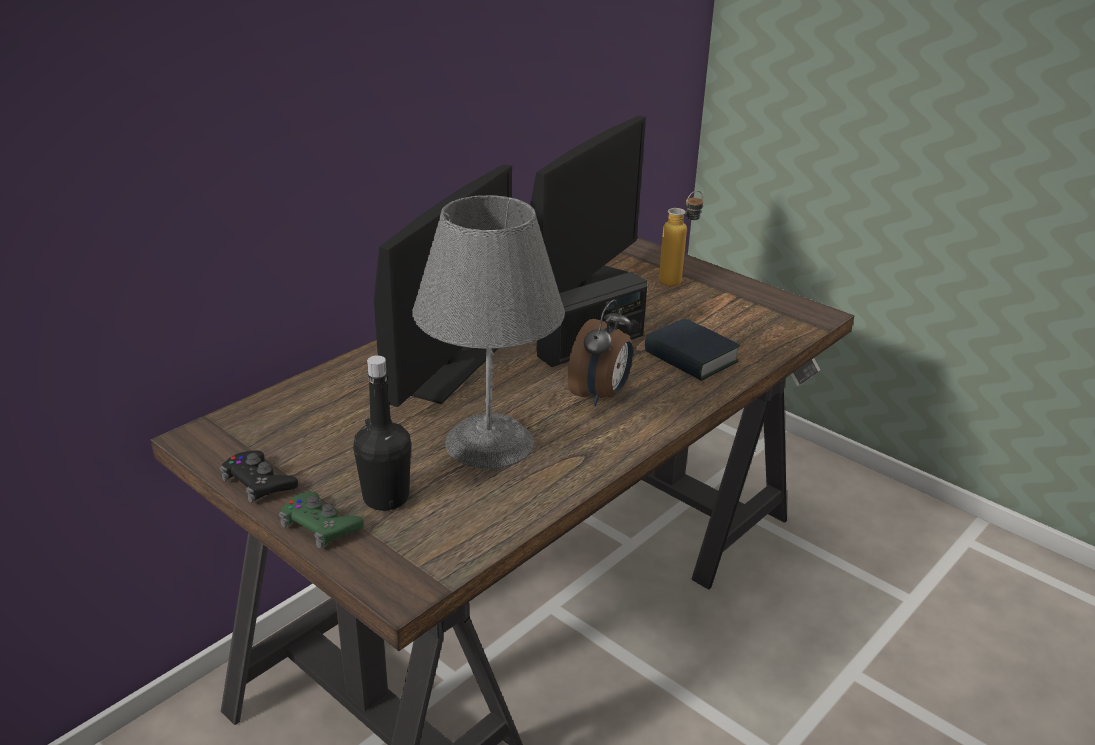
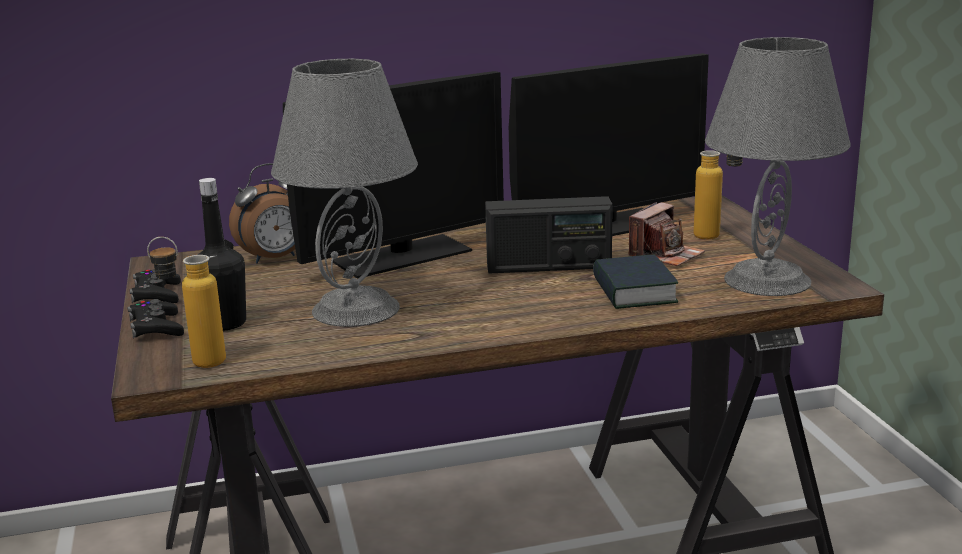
camera: 35 degrees right, 10 degrees down
green game controller [279,492,364,549] -> black game controller [127,299,184,339]
alarm clock [567,299,633,406] -> alarm clock moved to [229,163,295,264]
none -> bottle [147,237,226,368]
none -> camera [628,202,705,266]
none -> grey table lamp [705,37,851,296]

